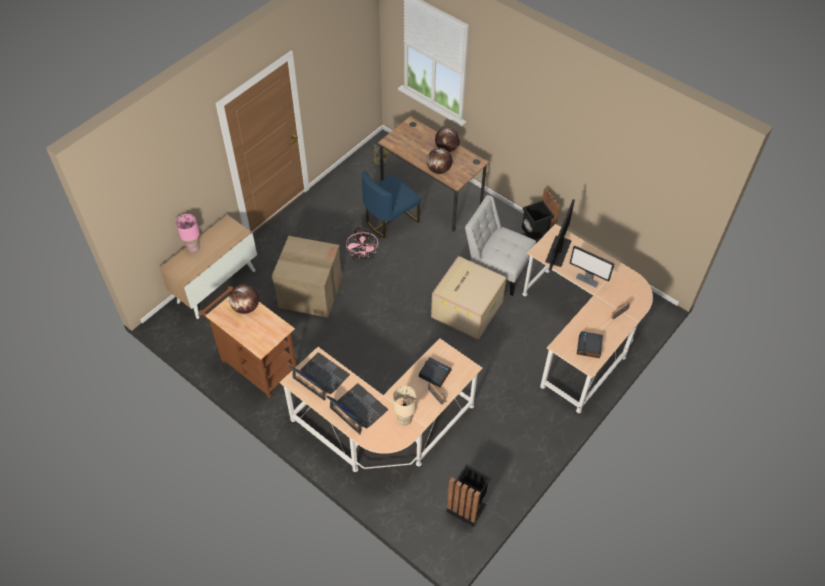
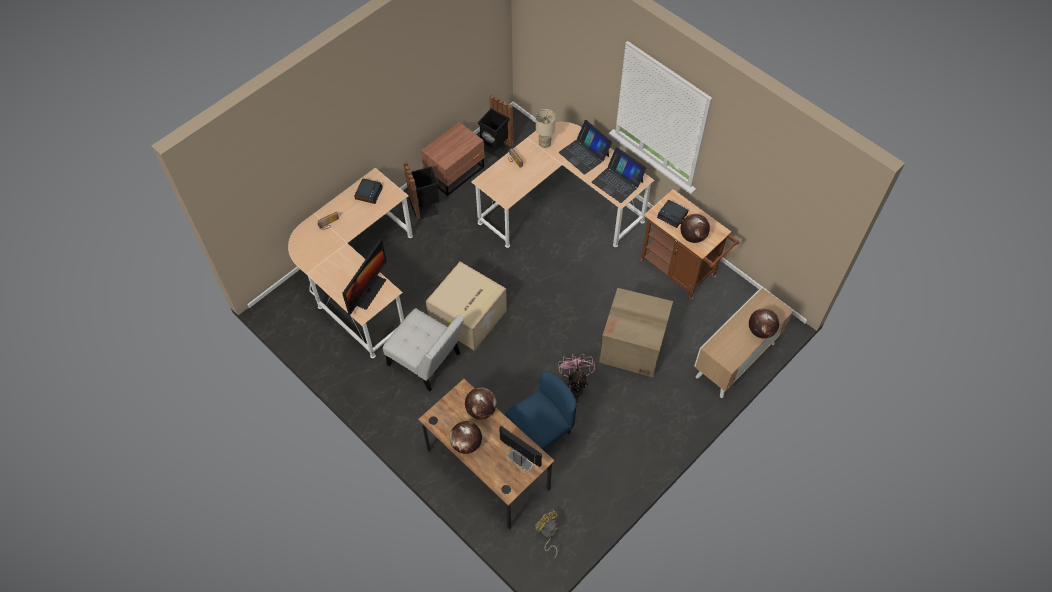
camera: 175 degrees left, 5 degrees up
pink table lamp [176,214,200,253] -> globe [749,308,780,338]
alarm clock [419,357,451,387] -> alarm clock moved to [657,200,688,228]
black trash can [522,188,560,243] -> black trash can moved to [403,161,439,220]
monitor [569,245,614,288] -> monitor moved to [499,426,542,471]
none -> brown nightstand [421,122,485,196]

